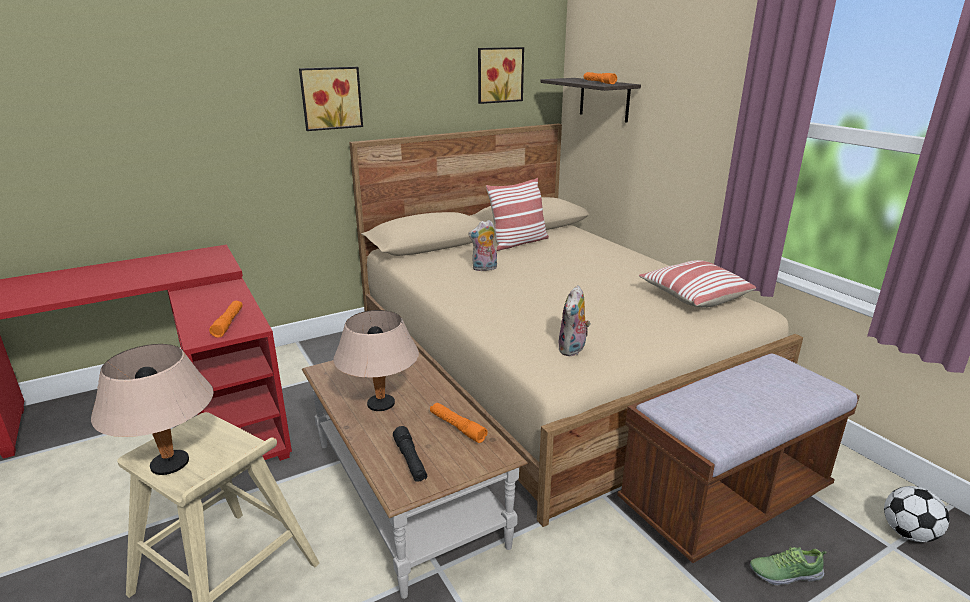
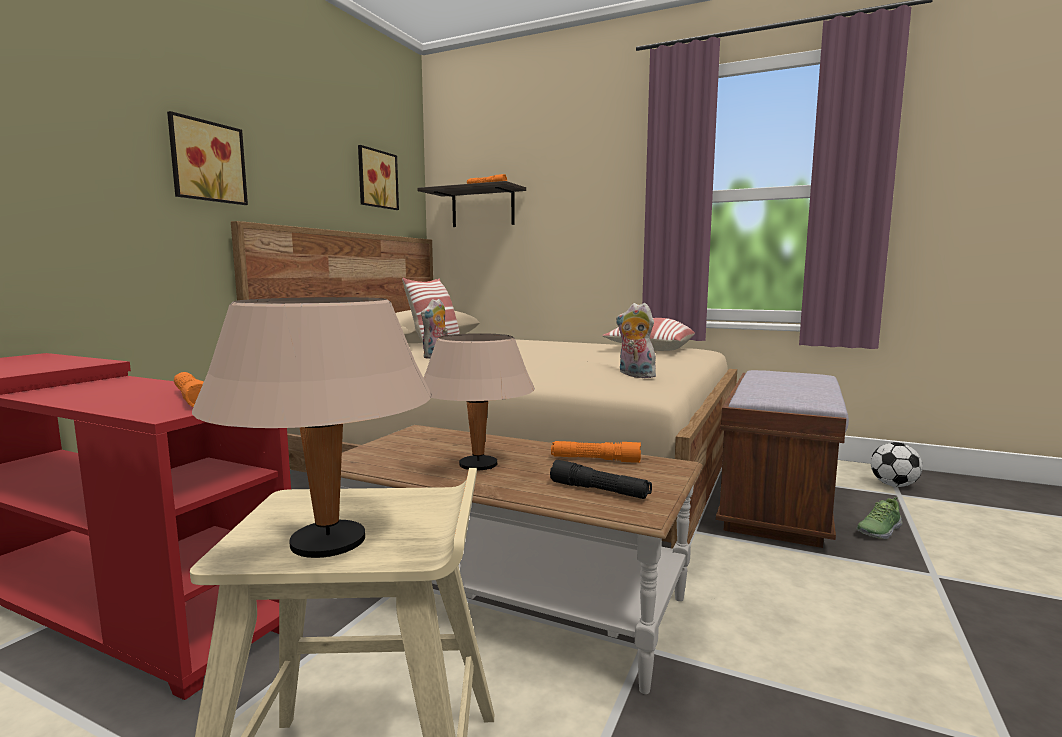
camera: 35 degrees left, 15 degrees down
plush toy [559,285,591,357] -> plush toy turned 135 degrees clockwise [616,303,658,378]

